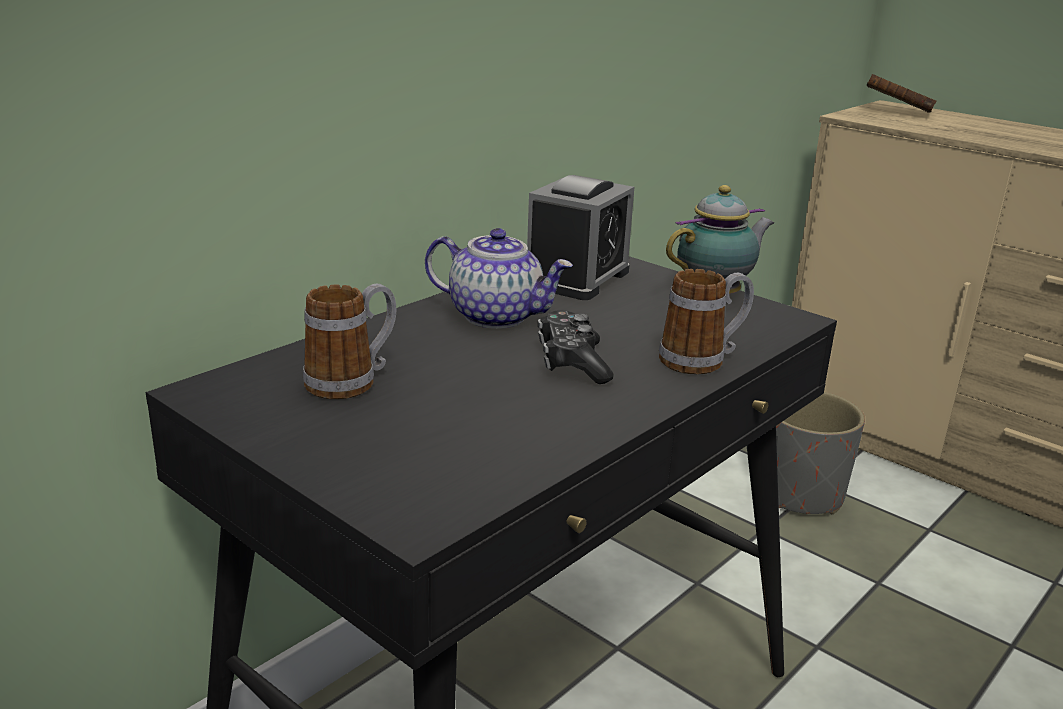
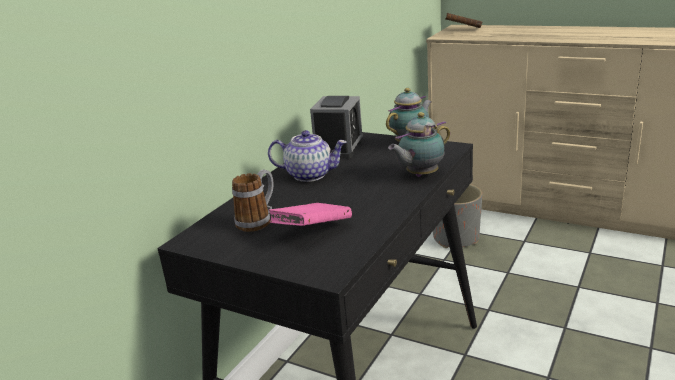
camera: 10 degrees left, 0 degrees up
game controller [538,310,613,384] -> none
mug [659,269,754,375] -> teapot [388,112,450,177]
none -> pink book [268,203,352,226]

